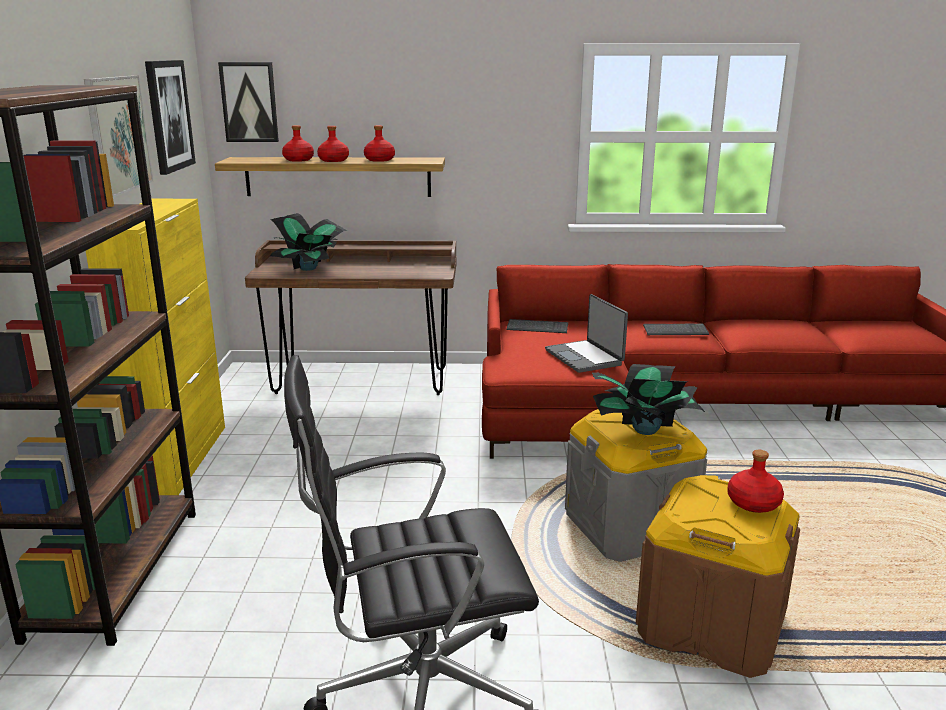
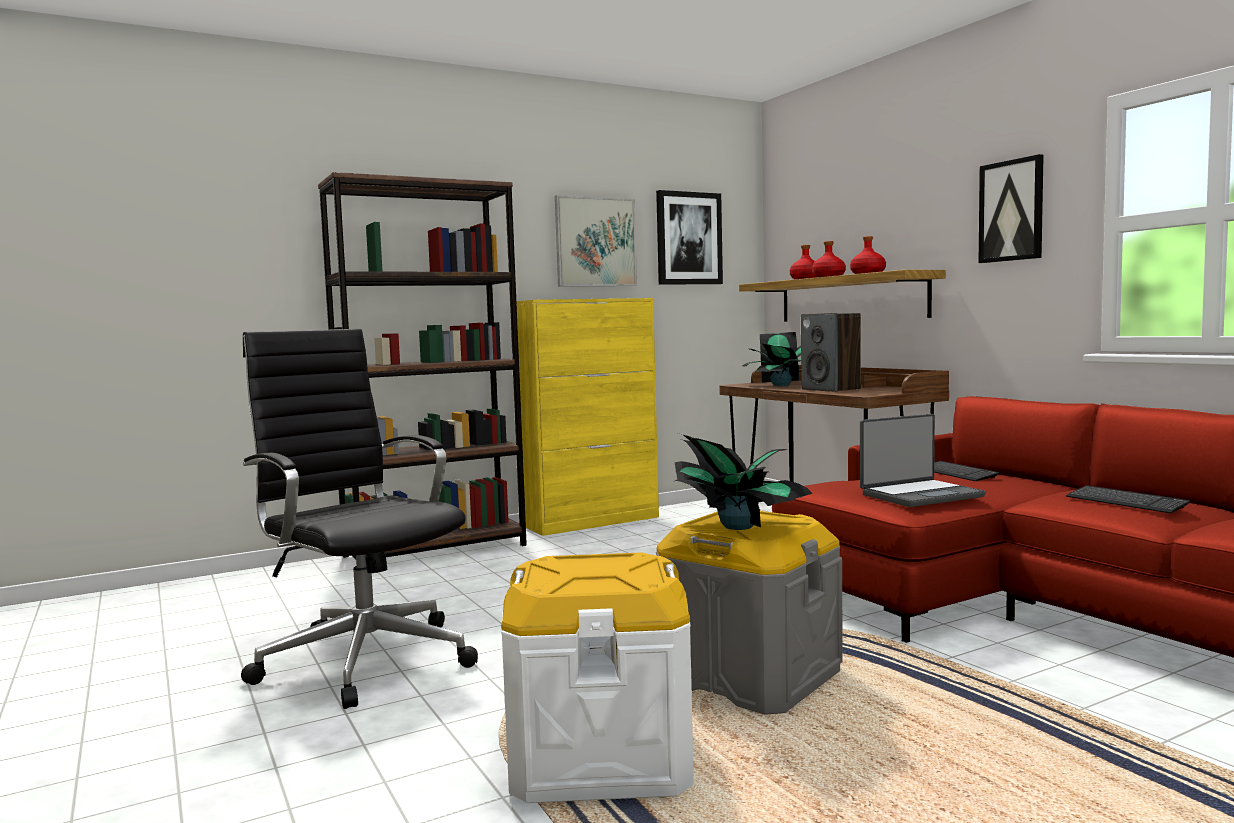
camera: 60 degrees right, 15 degrees down
picture [218,62,279,142] -> picture moved to [979,154,1044,263]
laptop [545,294,628,373] -> laptop turned 150 degrees counterclockwise [860,414,986,507]
brown storage box [636,475,800,678] -> white storage box [501,552,694,803]
red bottle [727,450,784,513] -> none
none -> speaker [801,313,861,392]

